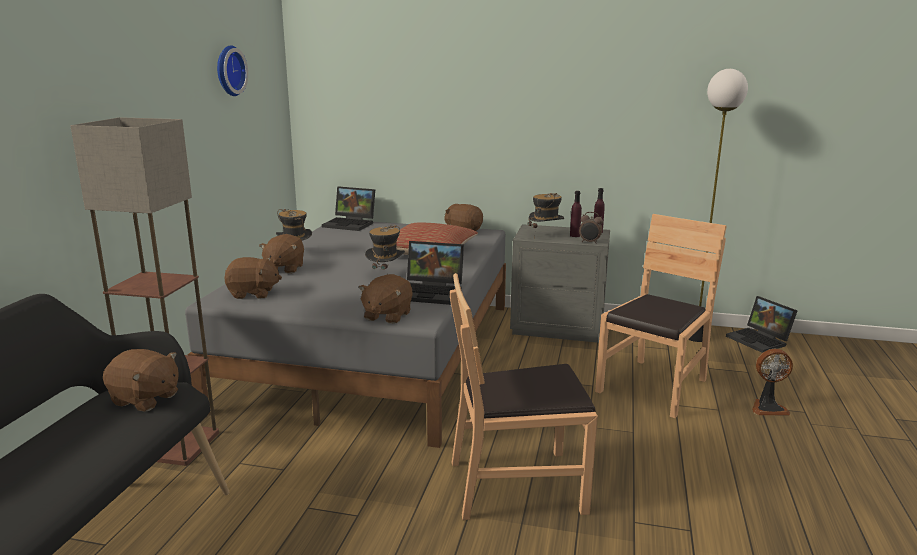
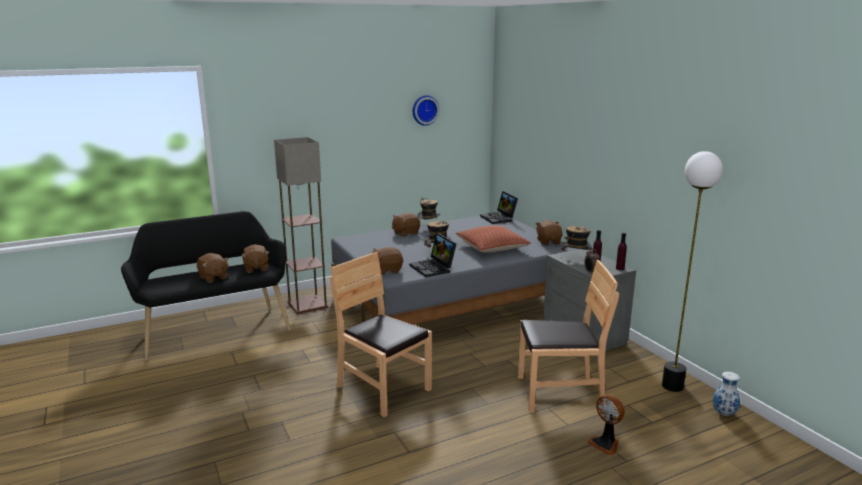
camera: 50 degrees right, 0 degrees up
brown plush toy [224,257,282,299] -> brown plush toy moved to [197,253,229,283]
laptop [726,296,798,353] -> vase [713,372,740,416]

